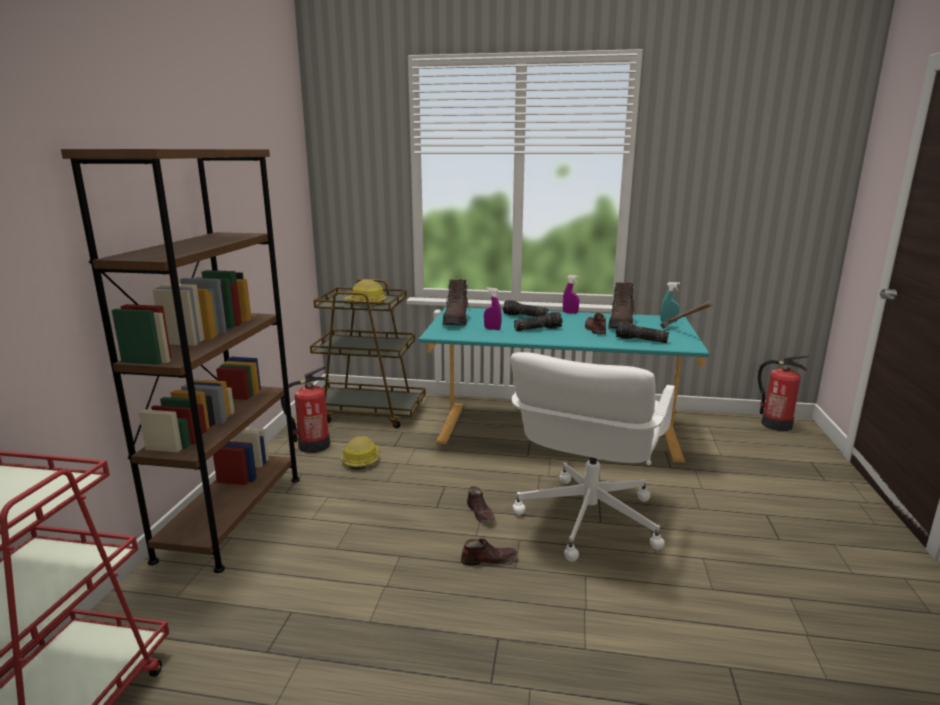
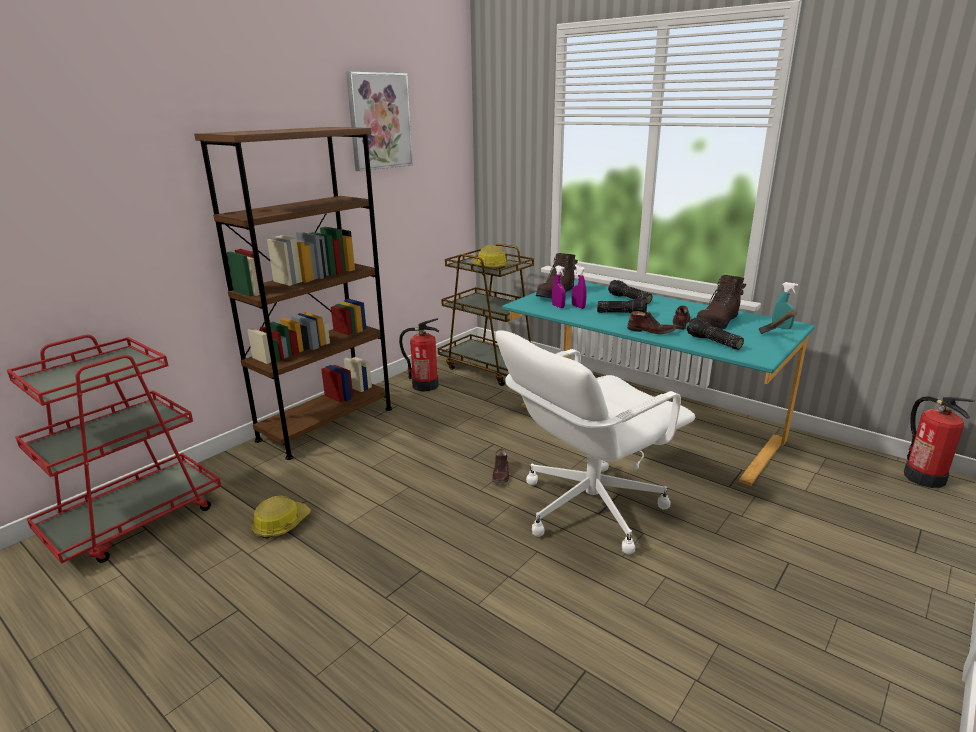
camera: 30 degrees right, 5 degrees up
hard hat [341,436,379,470] -> hard hat moved to [251,495,311,539]
brown shoe [461,538,517,566] -> brown shoe moved to [627,311,676,334]
purple spray bottle [563,275,579,314] -> purple spray bottle moved to [552,265,566,308]
none -> picture [346,71,413,171]

